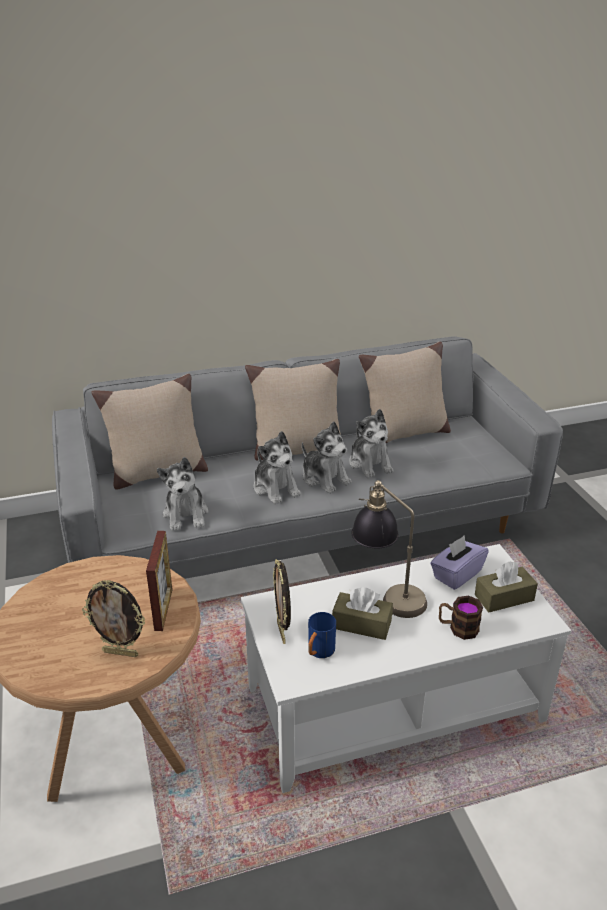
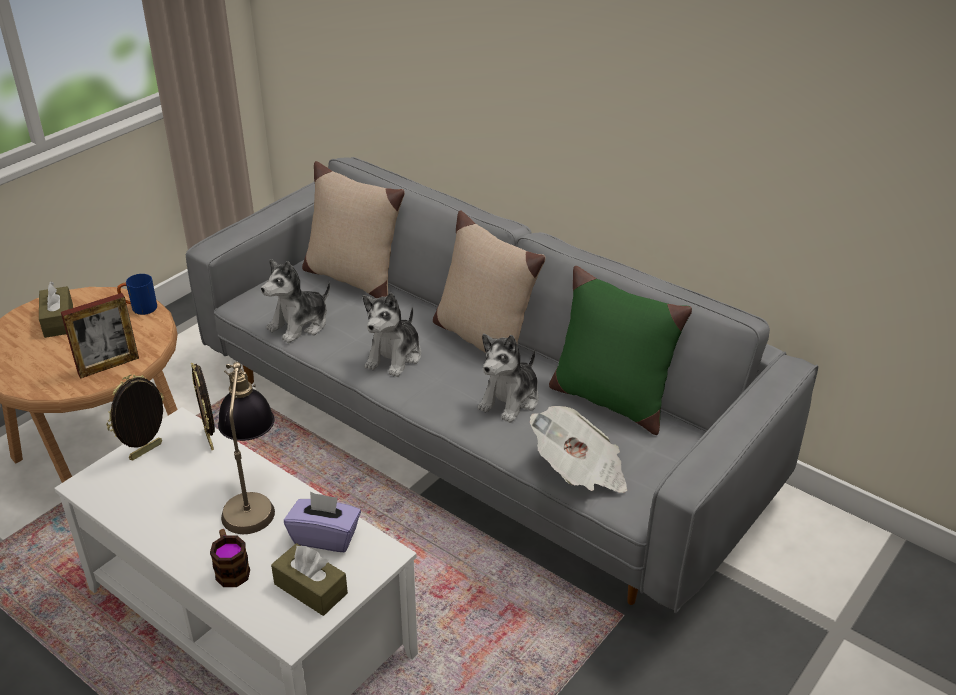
camera: 55 degrees right, 5 degrees up
picture frame [82,580,145,657] -> picture frame moved to [191,363,215,450]
plush toy [302,421,352,494] -> none
blue mug [308,612,336,658] -> blue mug moved to [117,274,157,315]
brown tissue box [332,587,393,640] -> brown tissue box moved to [39,281,73,338]
beige pillow [359,342,451,443] -> green pillow [549,266,692,435]
none -> newspaper [530,406,627,493]

